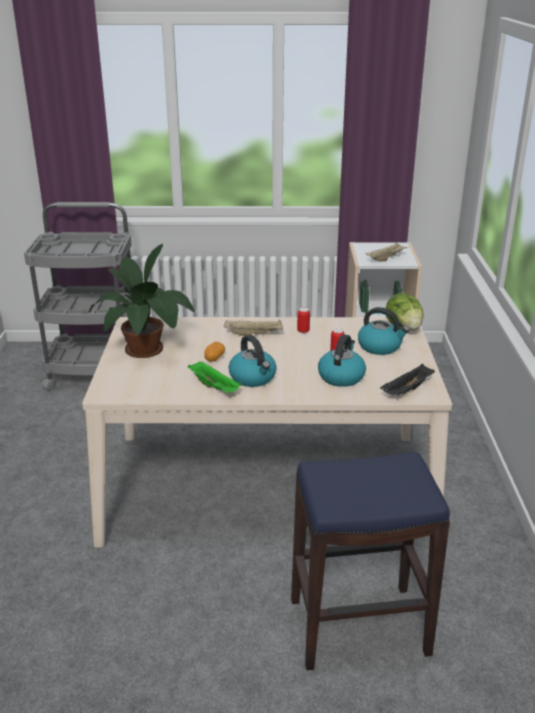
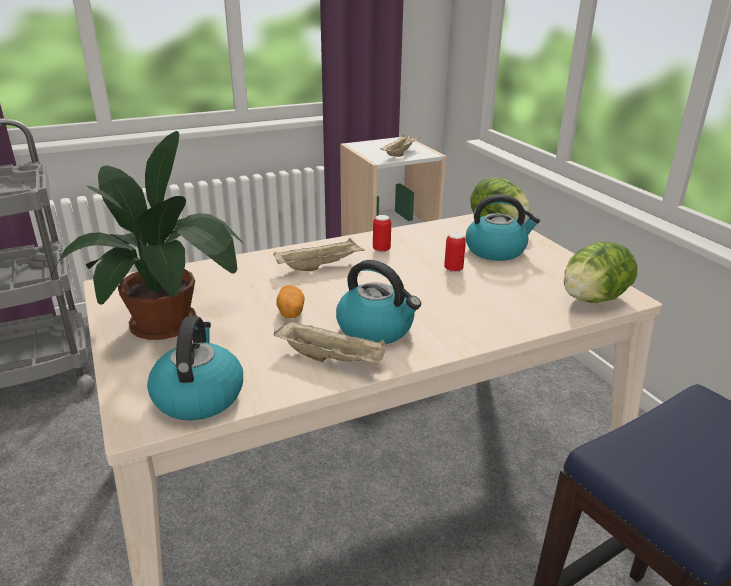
camera: 25 degrees left, 0 degrees up
green tray [188,361,241,393] -> beige tray [273,320,386,364]
kettle [318,334,366,387] -> kettle moved to [147,316,243,420]
black tray [380,364,435,396] -> lettuce [564,241,637,303]

